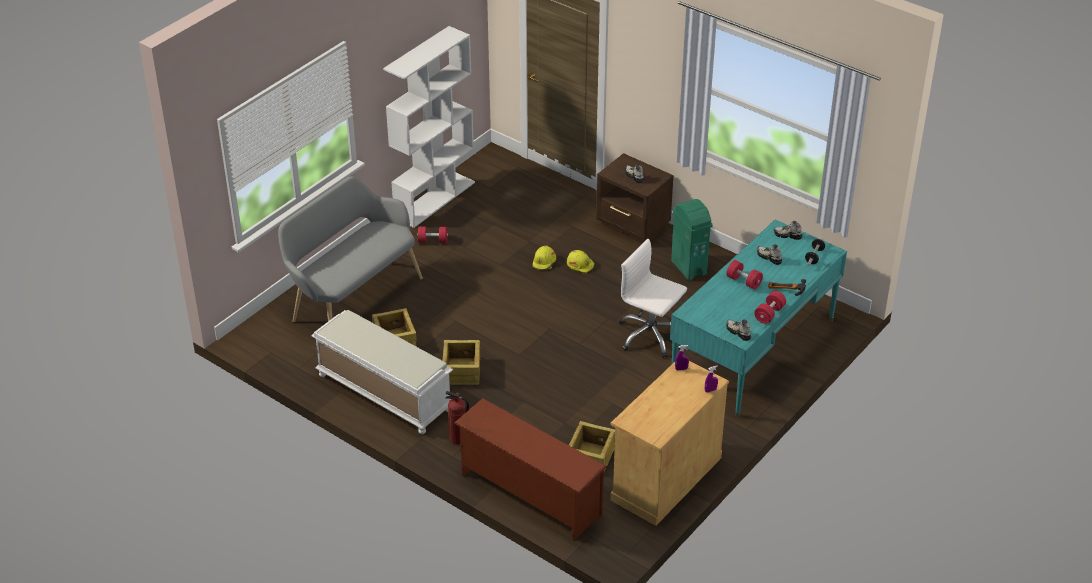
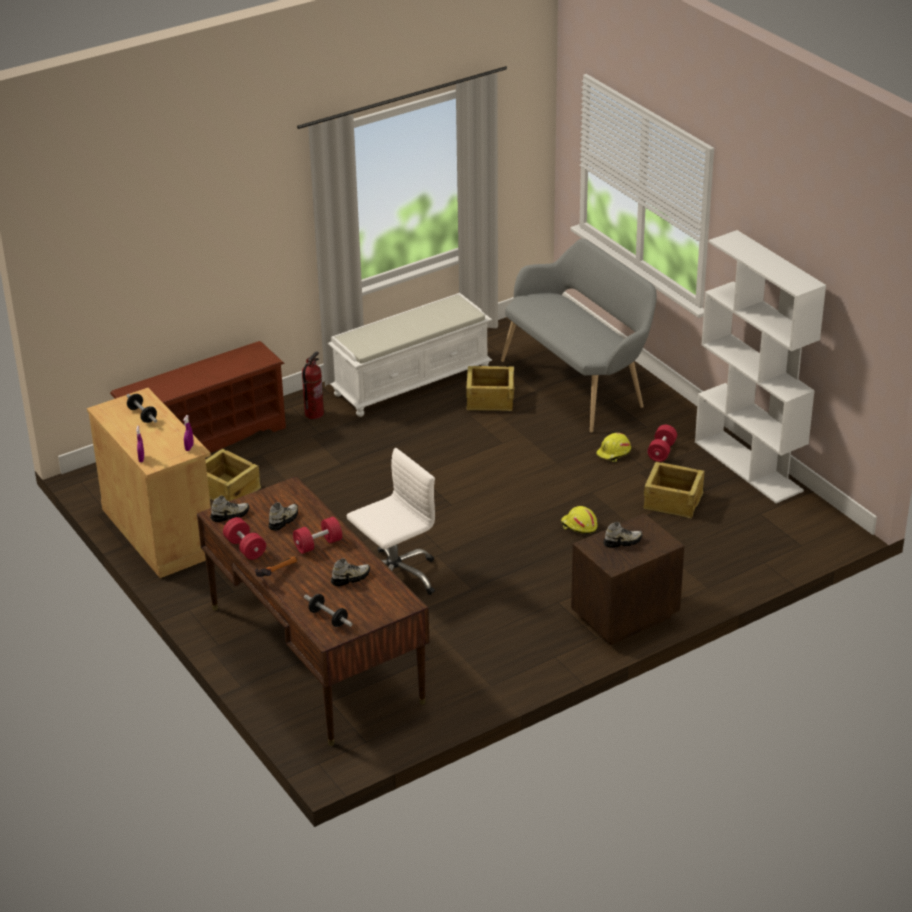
camera: 110 degrees right, 5 degrees down
crate [442,340,480,385] -> crate moved to [643,462,705,518]
yellow hard hat [567,250,595,274] -> yellow hard hat moved to [596,433,631,462]
turquoise desk [670,220,847,417] -> brown desk [197,476,429,746]
green trash can [671,199,713,280] -> none
shoe [774,221,803,240] -> shoe moved to [268,502,298,531]
none -> dumbbell [126,394,157,423]

